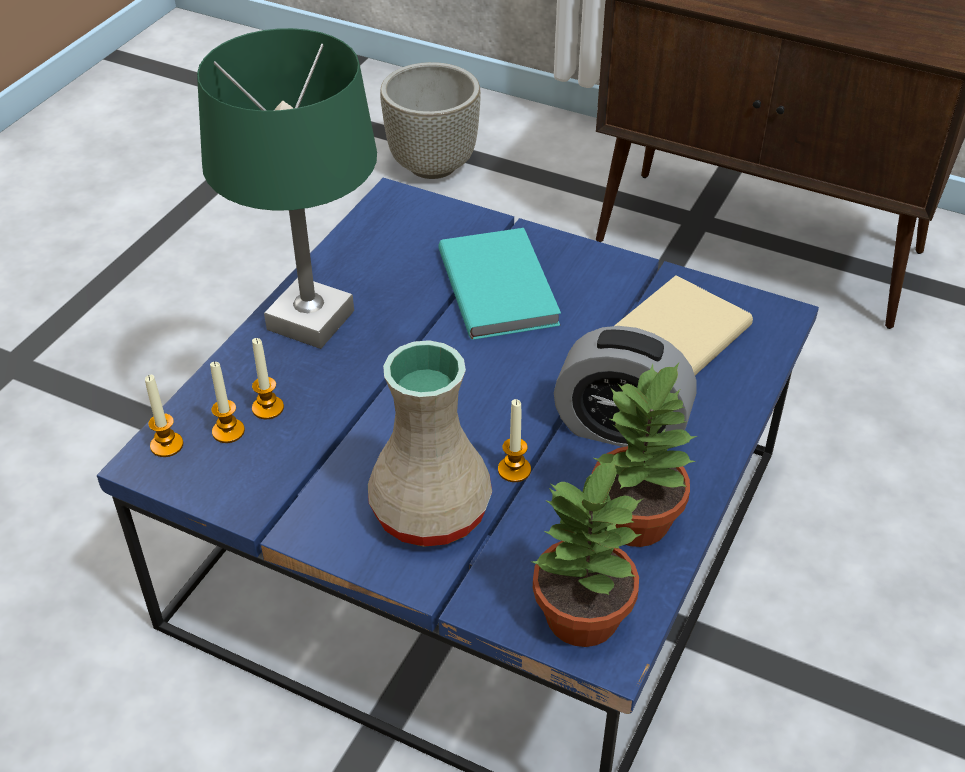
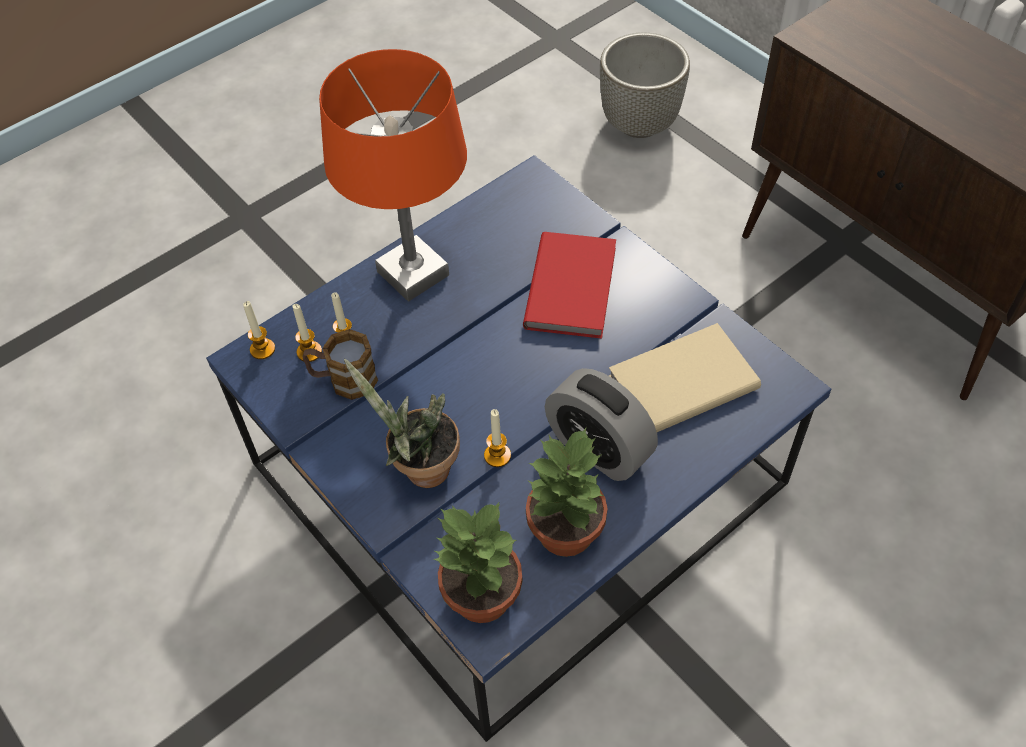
camera: 25 degrees right, 10 degrees up
green table lamp [197,28,377,349] -> orange table lamp [319,49,467,302]
beige vase [368,340,492,547] -> potted plant [344,358,460,488]
turquoise book [438,228,561,340] -> red book [523,232,616,339]
none -> mug [303,329,378,400]

